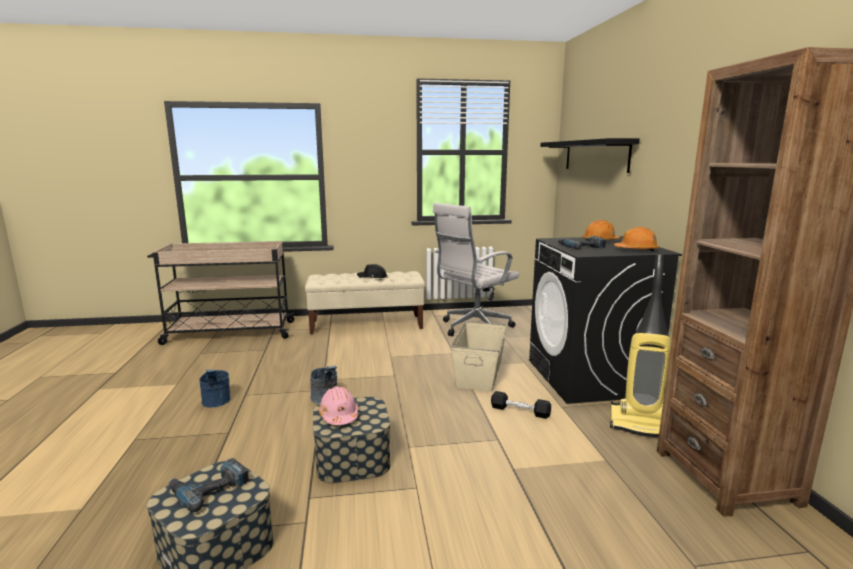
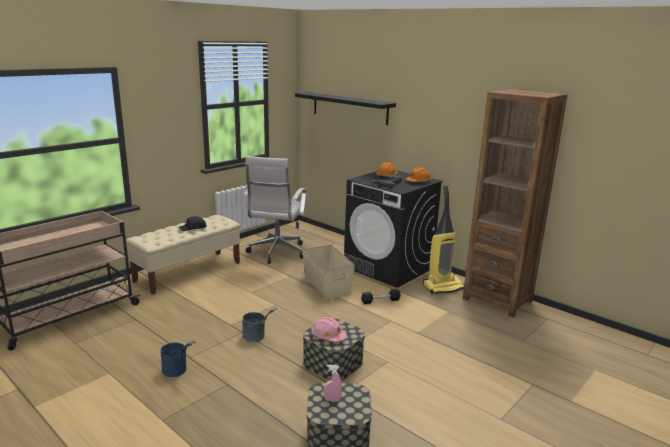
camera: 40 degrees left, 5 degrees up
power drill [169,458,249,512] -> pink spray bottle [324,365,342,401]

